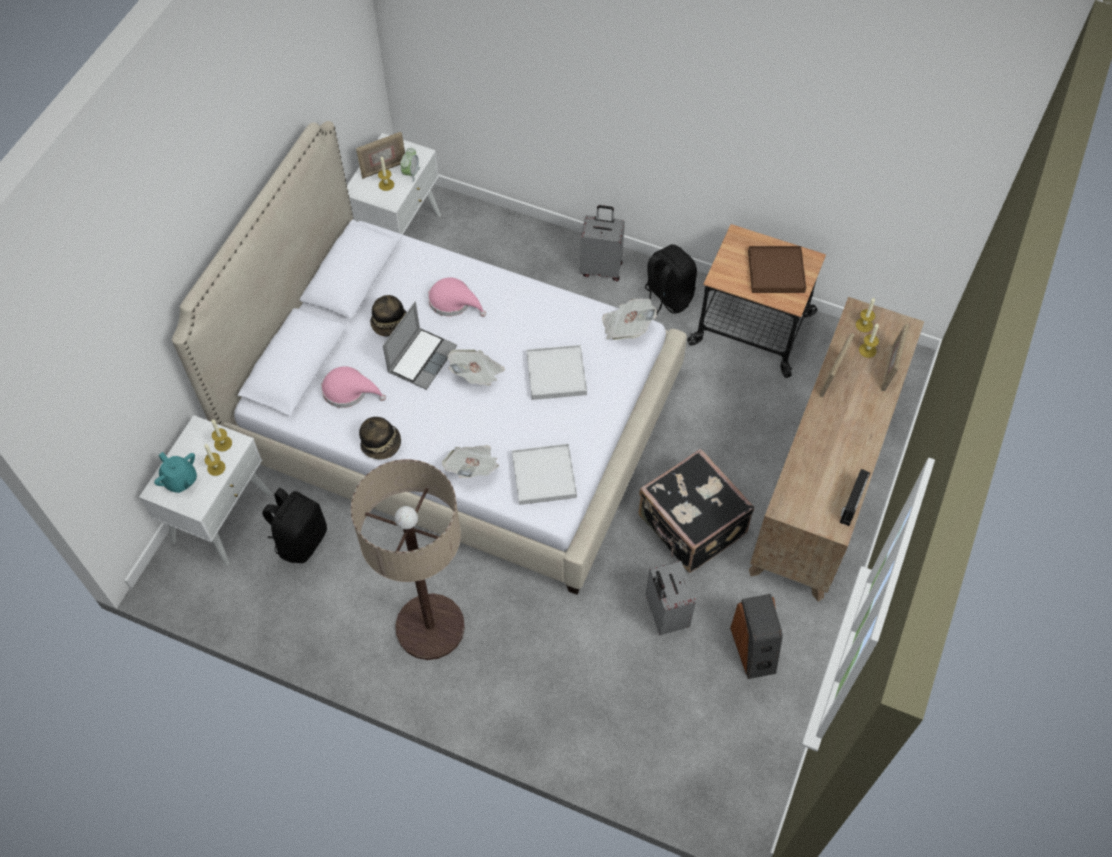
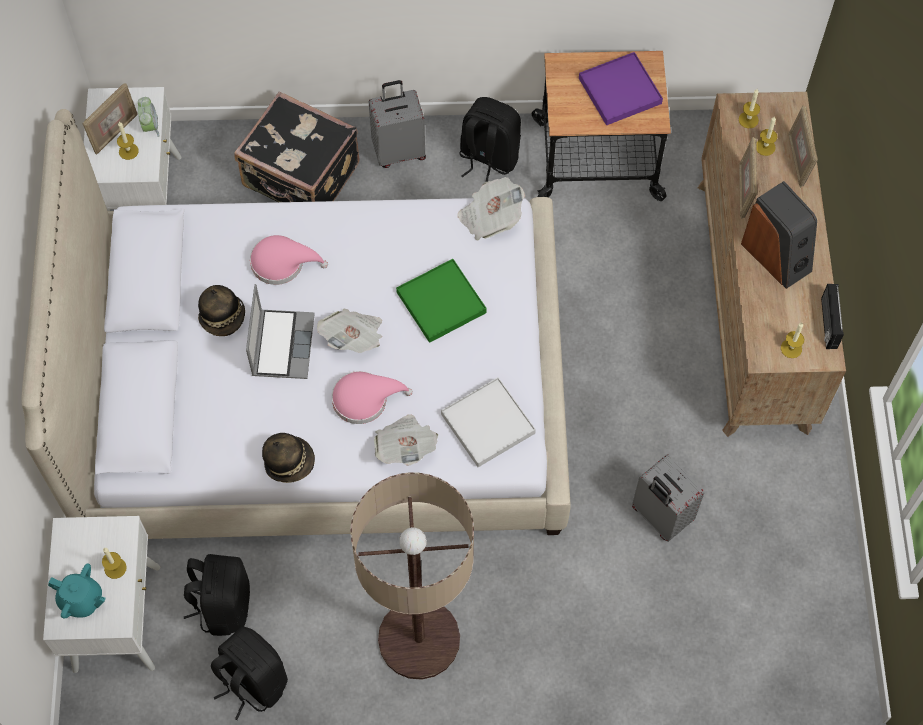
camera: 25 degrees left, 5 degrees up
candle [211,419,232,451] -> candle moved to [781,322,804,358]
pink hat [321,366,386,408] -> pink hat moved to [332,371,413,424]
white tray [527,345,587,400] -> green tray [396,259,487,343]
black suitcase [639,449,754,573] -> black suitcase moved to [234,91,360,202]
speaker [730,594,783,679] -> speaker moved to [741,181,817,289]
brown tray [748,246,806,293] -> purple tray [579,52,663,125]
none -> black backpack [211,627,288,720]

